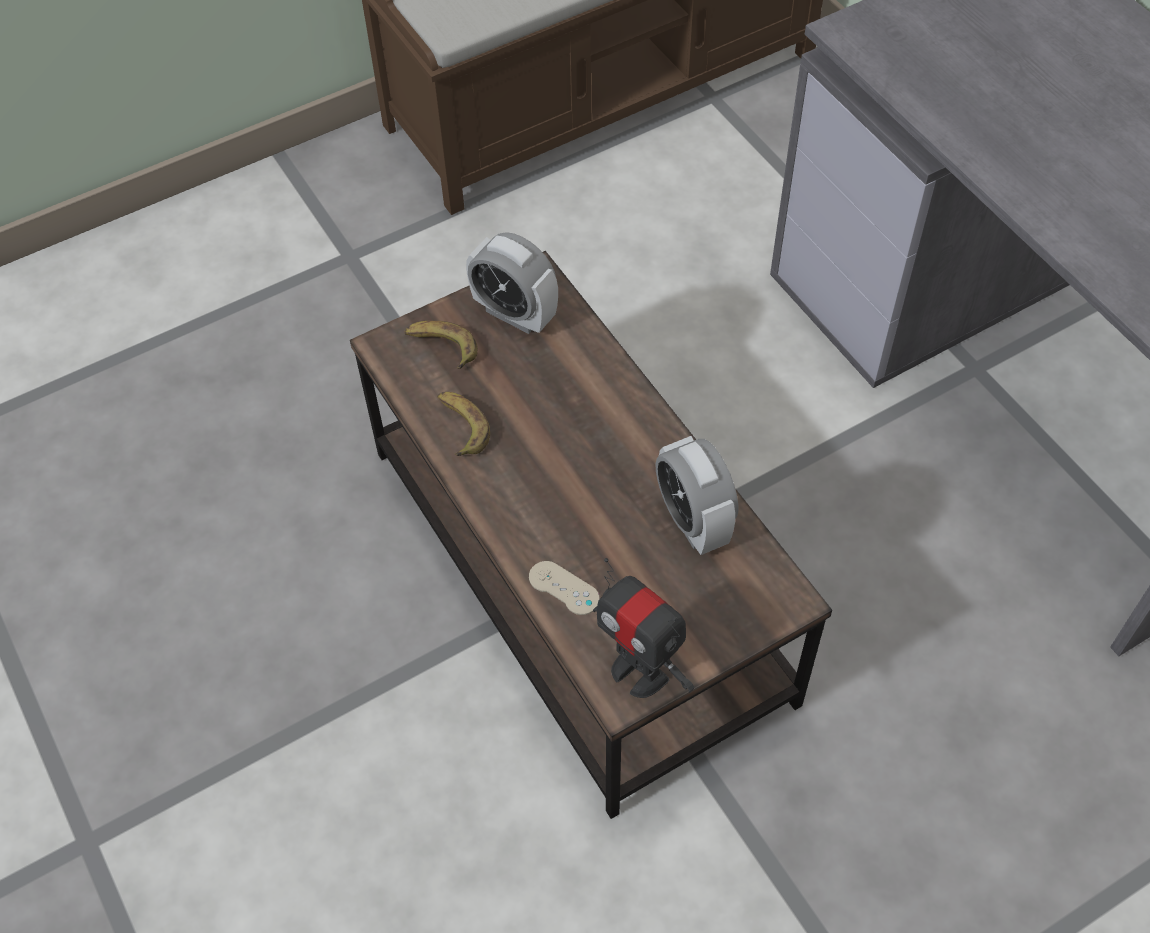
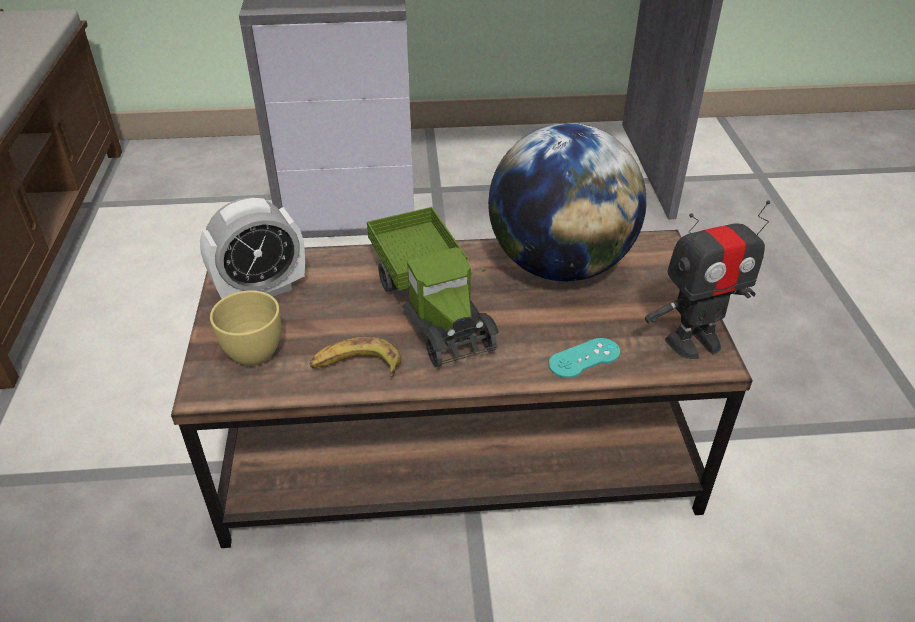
camera: 65 degrees left, 15 degrees down
banana [404,321,478,369] -> yellow cup [210,290,281,366]
beige game controller [529,561,600,615] -> turquoise game controller [549,338,620,378]
alarm clock [656,436,738,555] -> globe [488,123,646,281]
none -> toy truck [367,207,499,367]

